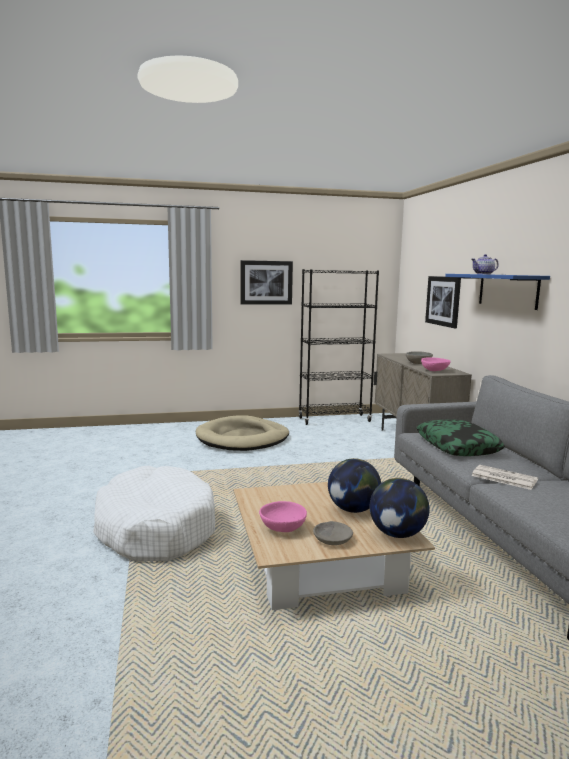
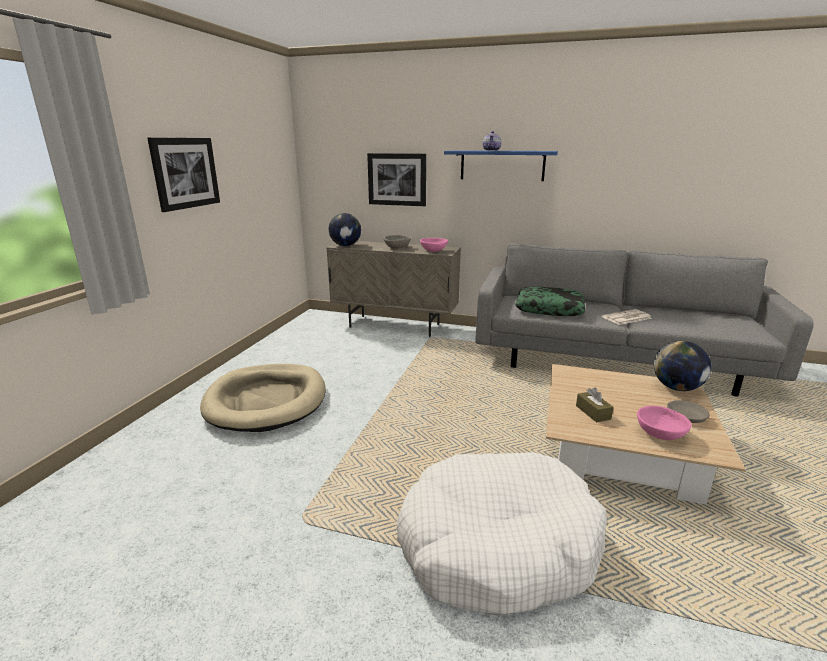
camera: 60 degrees left, 10 degrees up
black bookcase [298,269,379,425] -> none
globe [328,458,381,513] -> globe moved to [329,213,361,246]
none -> brown tissue box [576,388,614,423]

